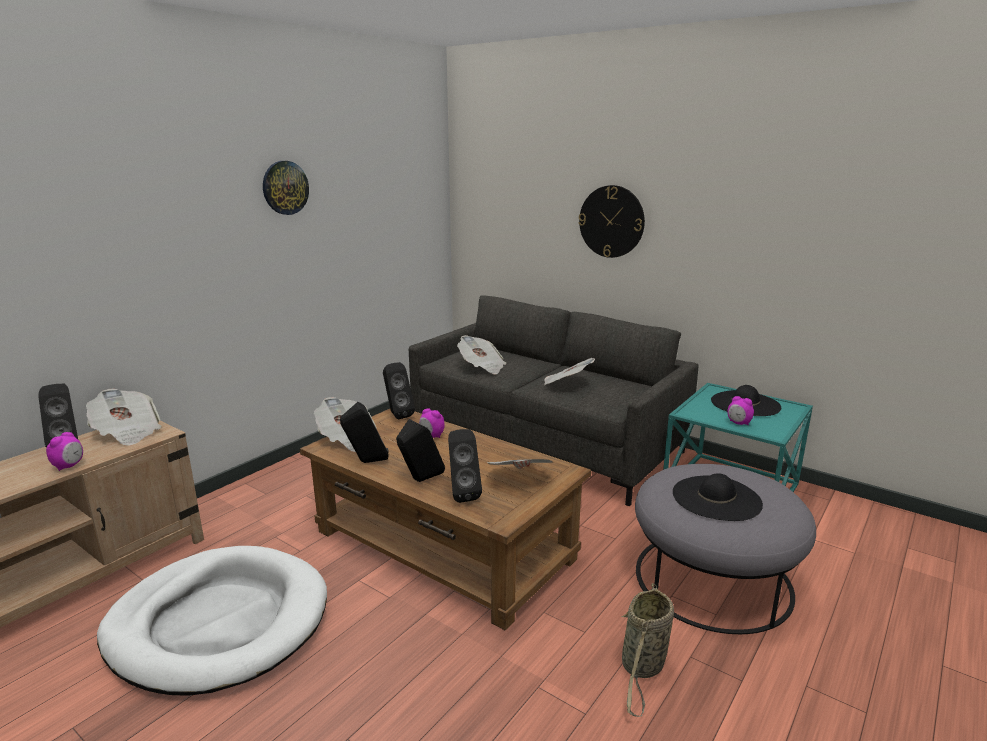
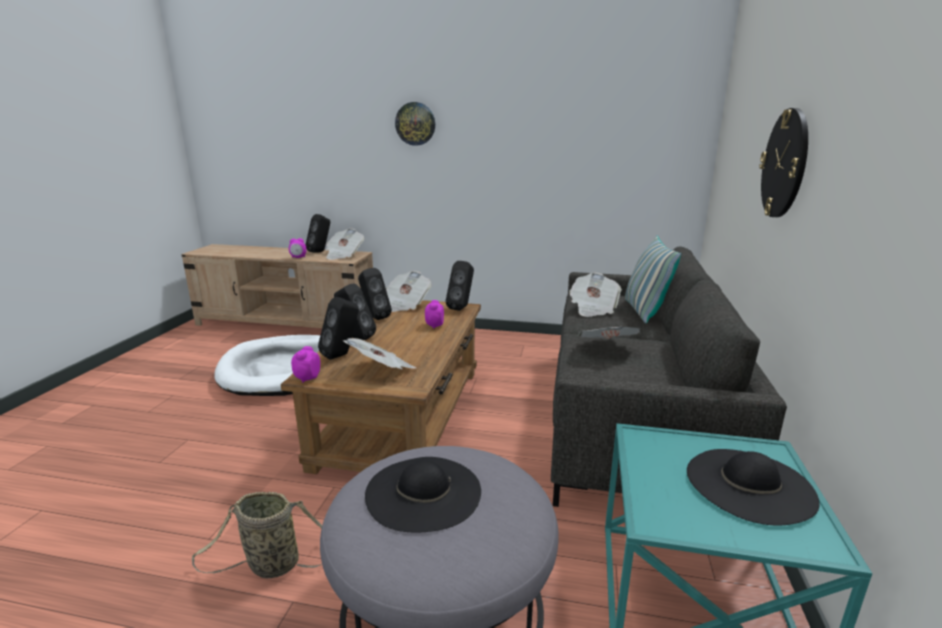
camera: 65 degrees right, 0 degrees up
wall clock [263,161,309,215] -> wall clock moved to [395,102,435,146]
alarm clock [727,396,754,425] -> alarm clock moved to [291,346,320,383]
none -> pillow [625,236,681,323]

